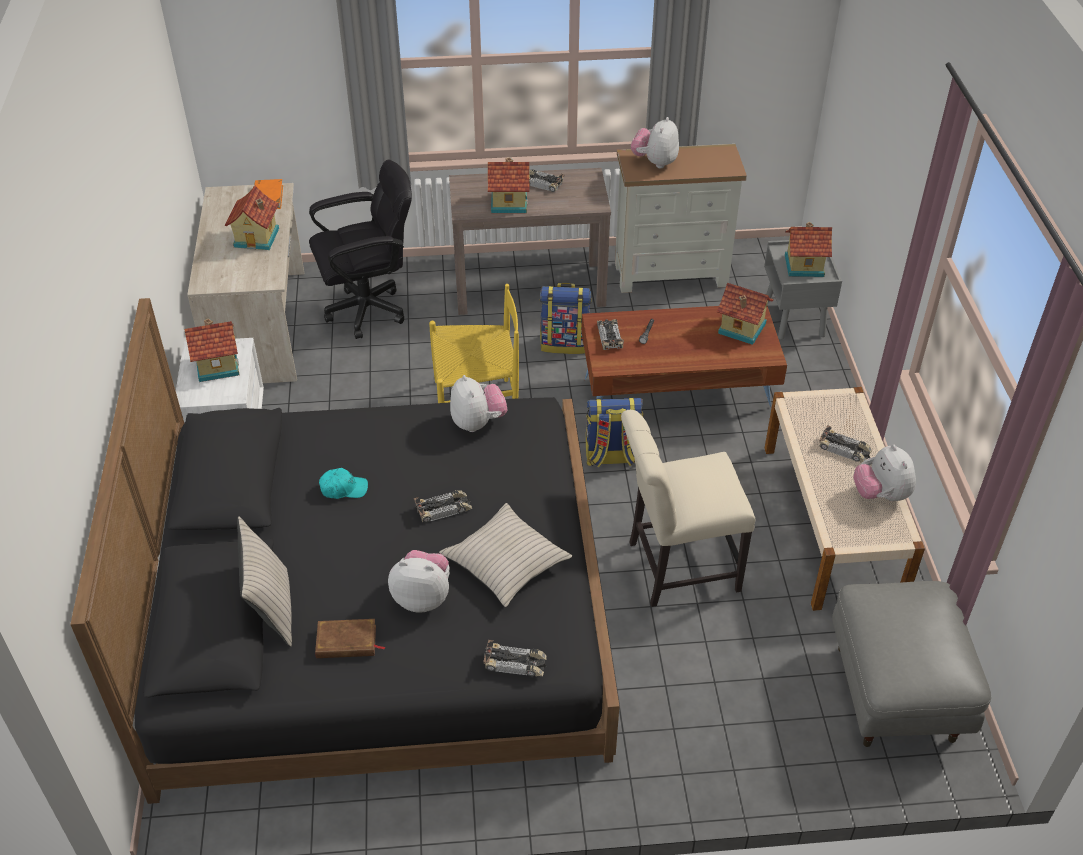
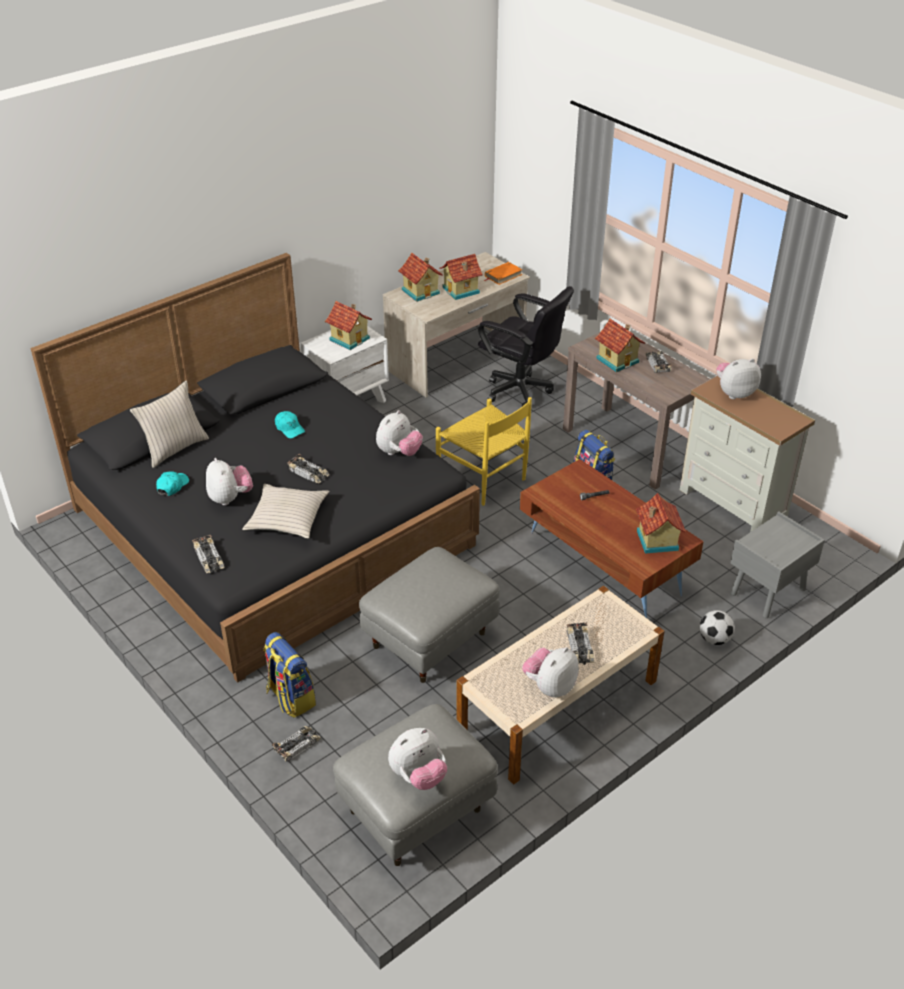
camera: 55 degrees right, 5 degrees down
brown book [315,619,385,658] -> turquoise cap [156,472,189,496]
backpack [586,397,643,468] -> backpack moved to [263,632,316,718]
toy car [597,319,624,350] -> toy car moved to [272,726,321,762]
beige chair [621,410,755,607] -> grey ottoman [359,547,500,683]
toy house [785,222,832,277] -> toy house moved to [398,252,443,302]
none -> plush toy [388,728,447,790]
none -> football [699,610,735,645]

